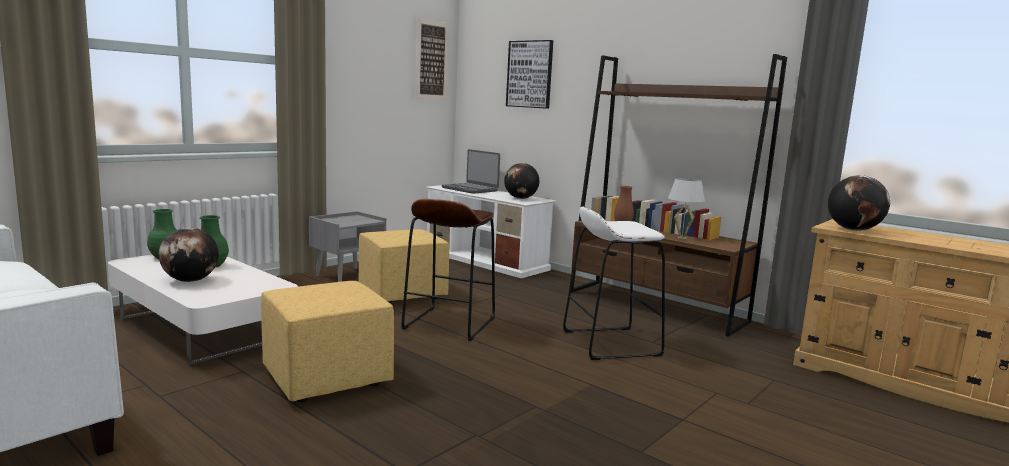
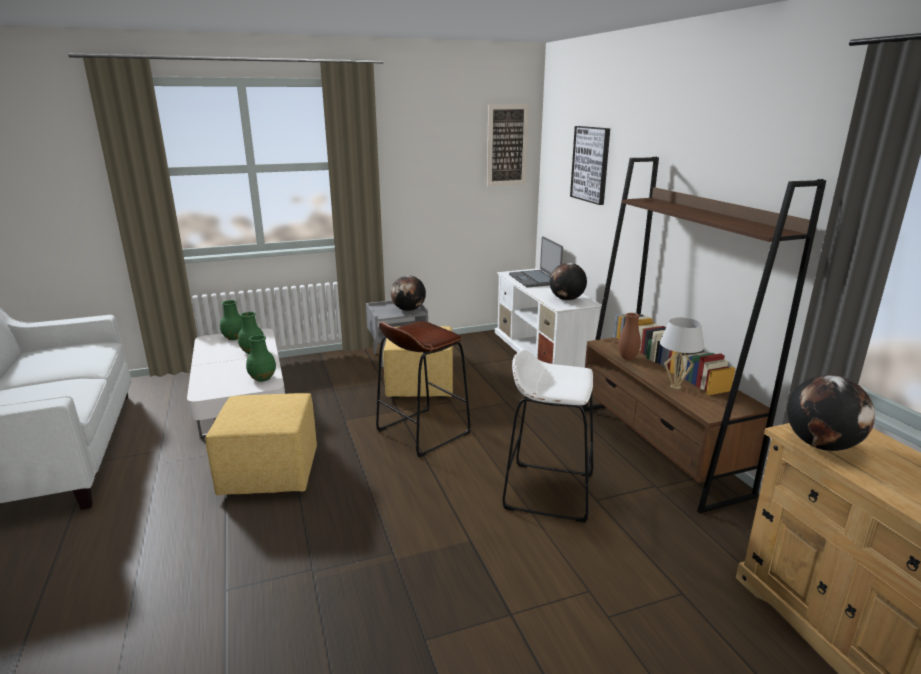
camera: 30 degrees right, 10 degrees up
globe [159,227,219,282] -> globe moved to [391,275,426,311]
none -> green vase [246,335,276,382]

